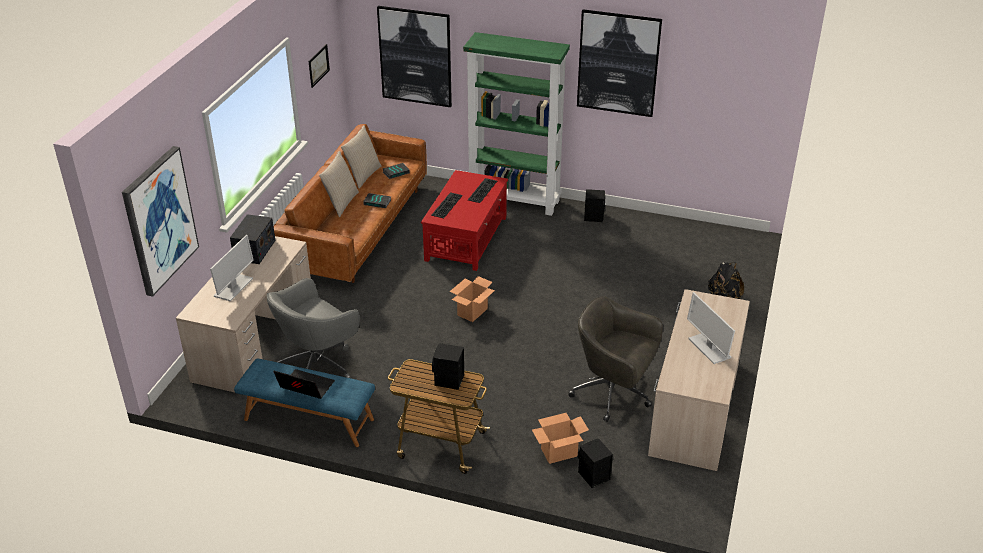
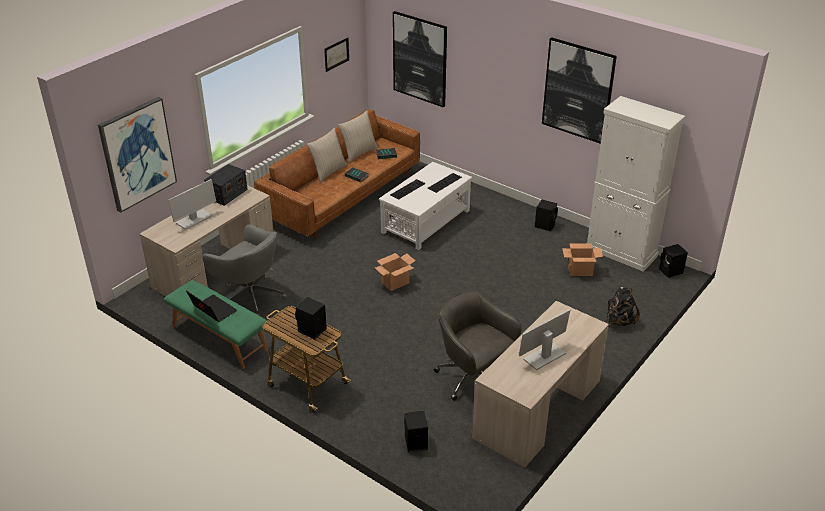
camera: 20 degrees right, 0 degrees up
blue bench [234,358,375,447] -> green bench [164,280,268,369]
grey office chair [267,278,360,378] -> grey office chair turned 120 degrees counterclockwise [203,224,287,316]
red coffee table [421,170,508,271] -> white coffee table [379,162,472,250]
green bookcase [463,32,570,216] -> none
cardboard box [532,413,589,464] -> cardboard box moved to [562,243,603,276]
monitor [687,292,735,364] -> monitor turned 60 degrees clockwise [519,309,570,370]
none -> white cabinet [586,96,685,272]
none -> black speaker [659,244,688,278]

